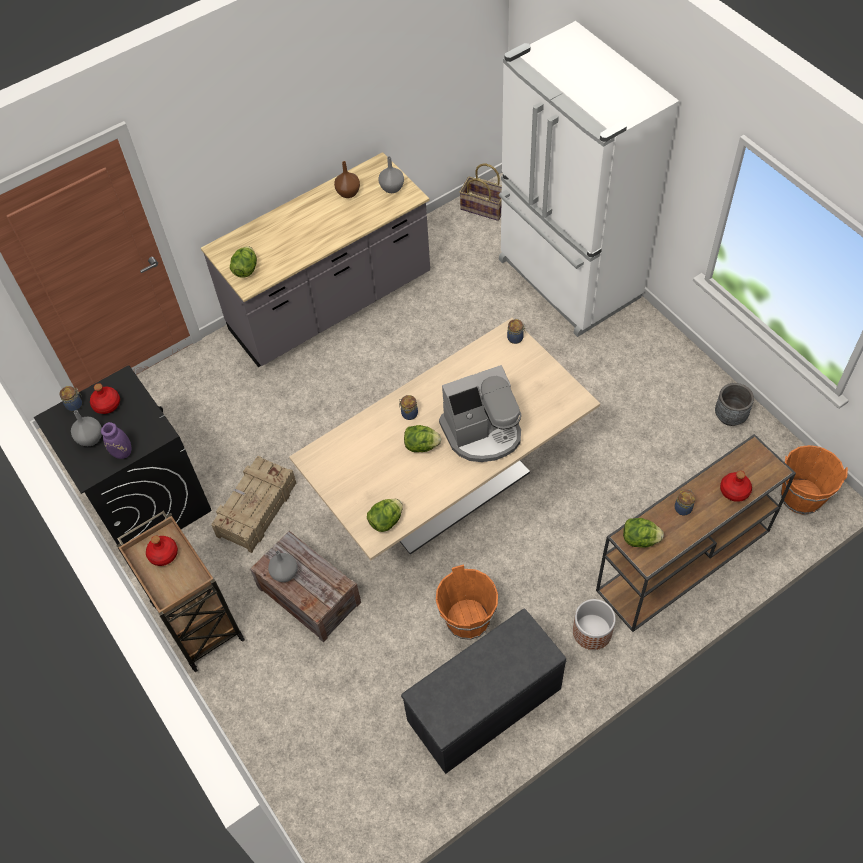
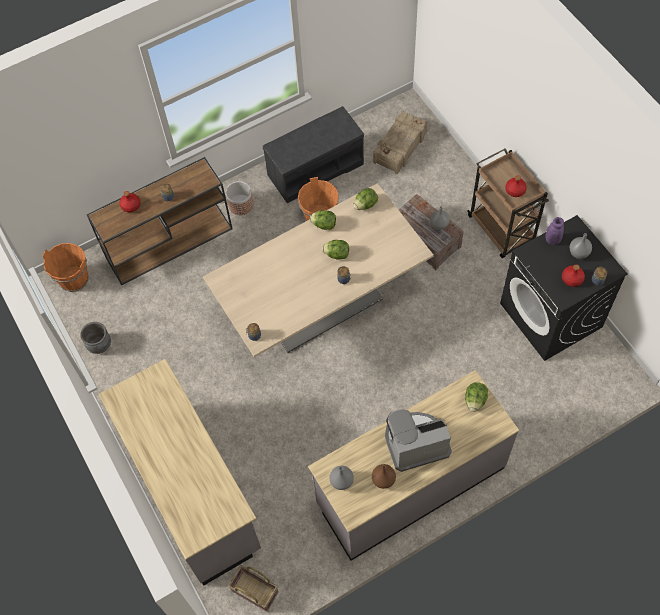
camera: 175 degrees left, 5 degrees up
crate [211,456,296,553] -> crate moved to [373,111,427,174]
coffee machine [439,365,521,462] -> coffee machine moved to [385,409,452,472]
white fridge [499,21,679,337] -> grey counter [99,359,261,585]
lettuce [623,518,664,548] -> lettuce moved to [310,210,336,230]

